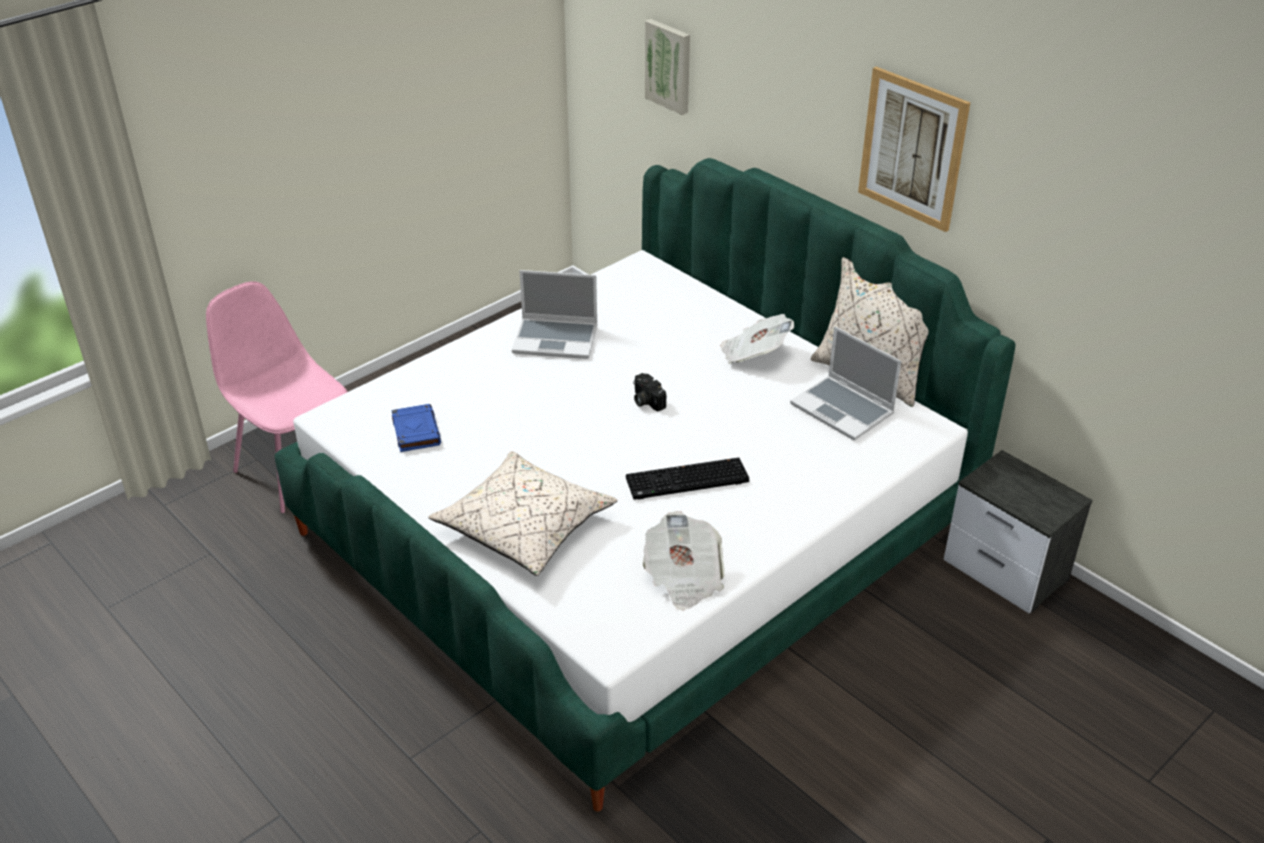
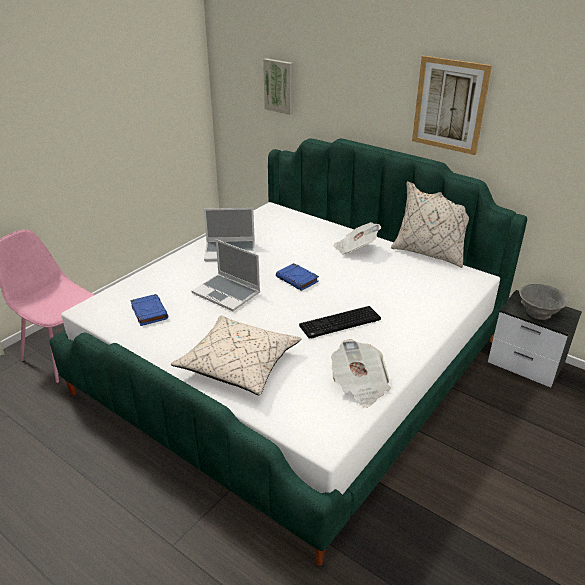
camera: 10 degrees left, 5 degrees down
camera [633,373,666,411] -> blue book [276,263,319,291]
laptop [790,327,901,440] -> laptop moved to [192,239,260,311]
none -> grey bowl [519,284,568,320]

